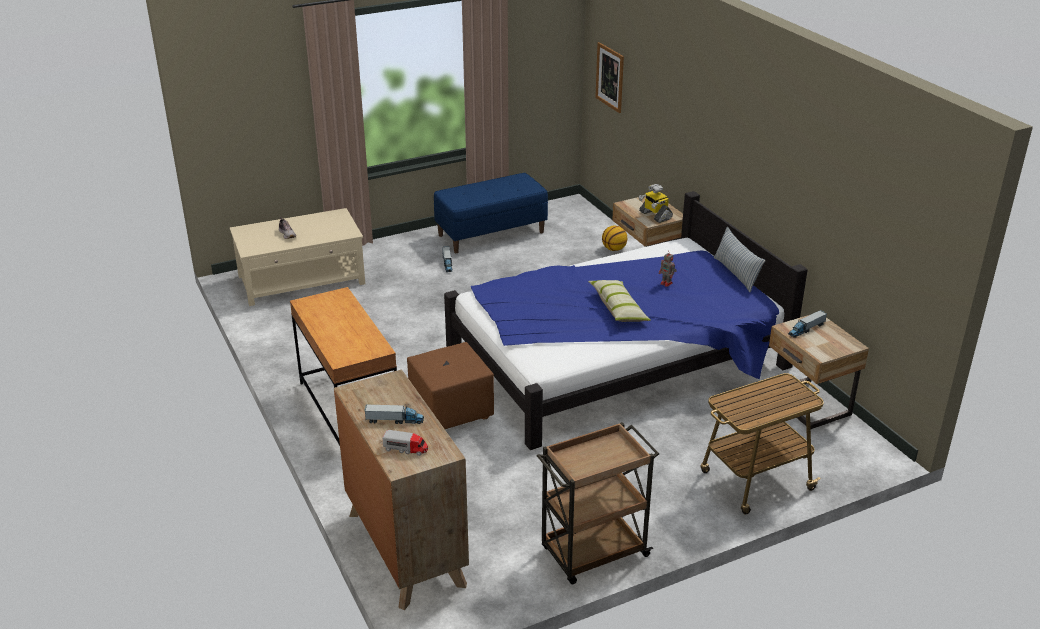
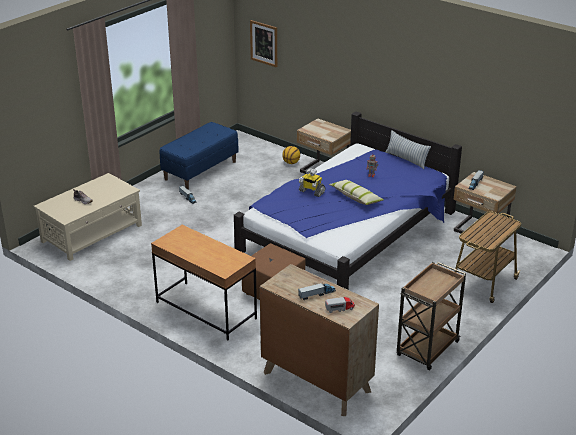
camera: 25 degrees left, 0 degrees up
toy robot [639,184,673,223] -> toy robot moved to [299,168,326,197]

